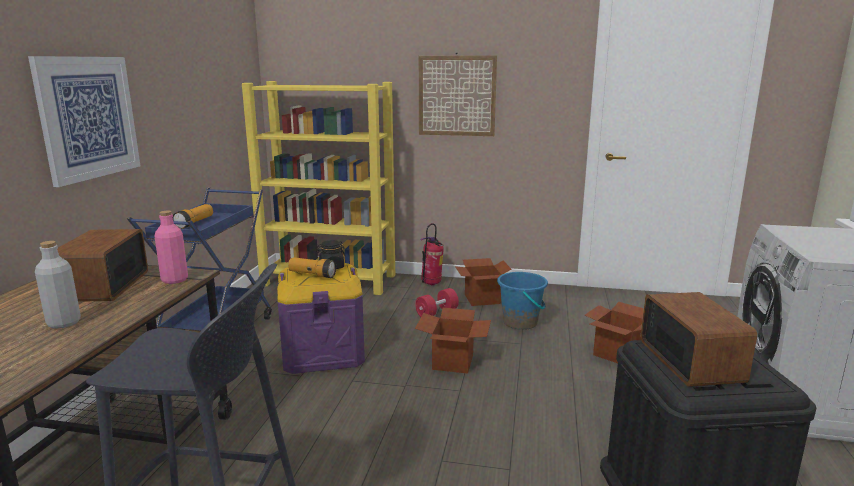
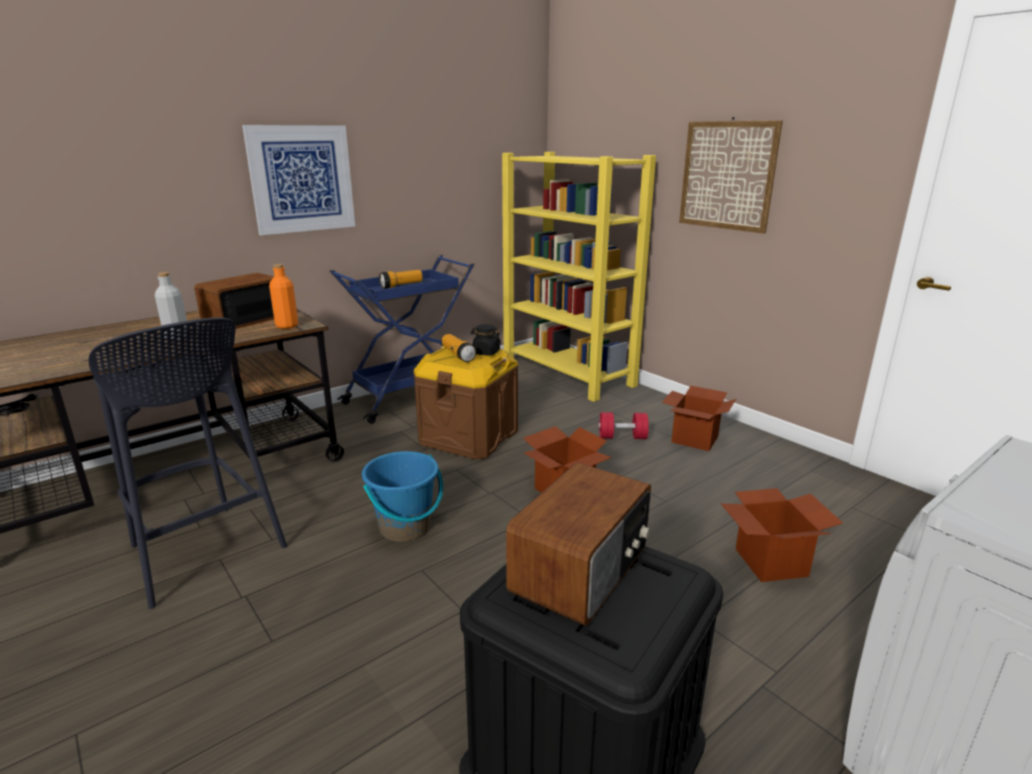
camera: 40 degrees right, 5 degrees up
pink bottle [154,211,188,284] -> orange bottle [269,264,298,329]
purple storage box [277,263,365,374] -> brown storage box [413,346,518,460]
fire extinguisher [420,223,444,285] -> none
blue bucket [497,272,548,330] -> blue bucket moved to [362,451,443,542]

